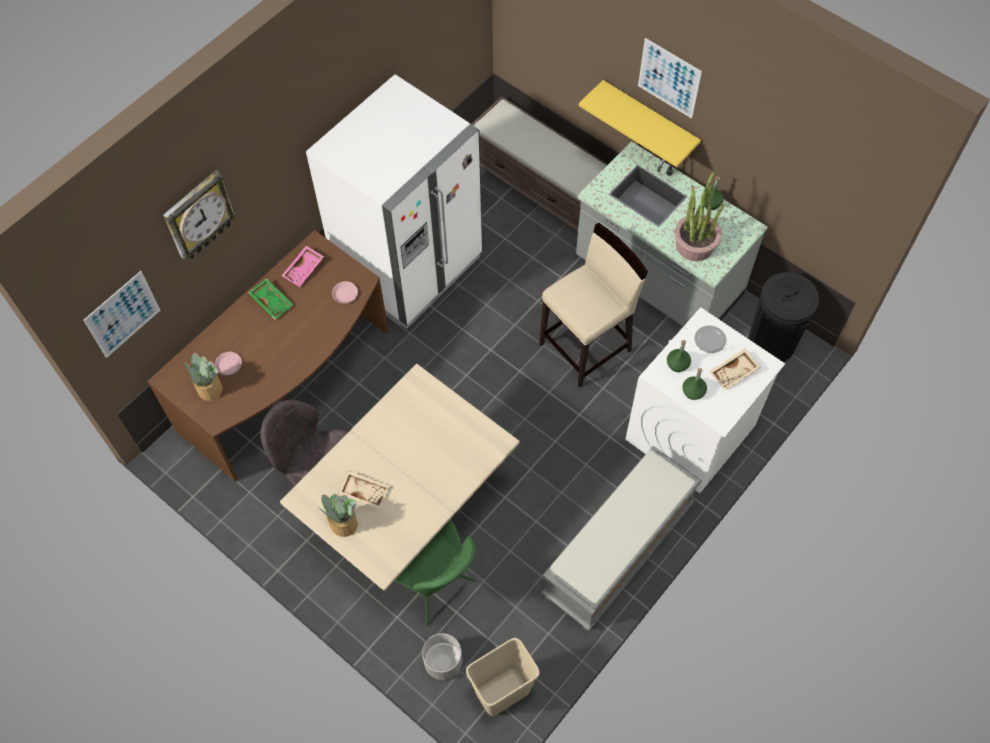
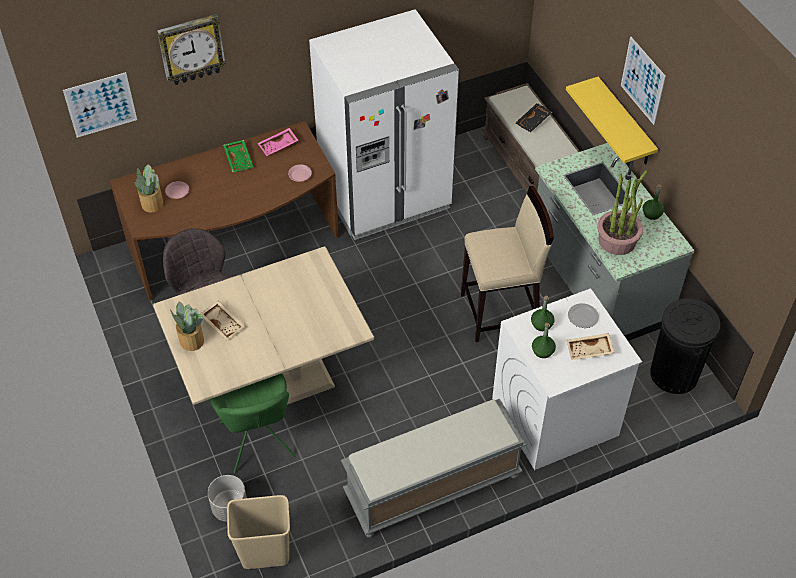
camera: 25 degrees right, 10 degrees down
none -> black tray [516,103,552,132]

